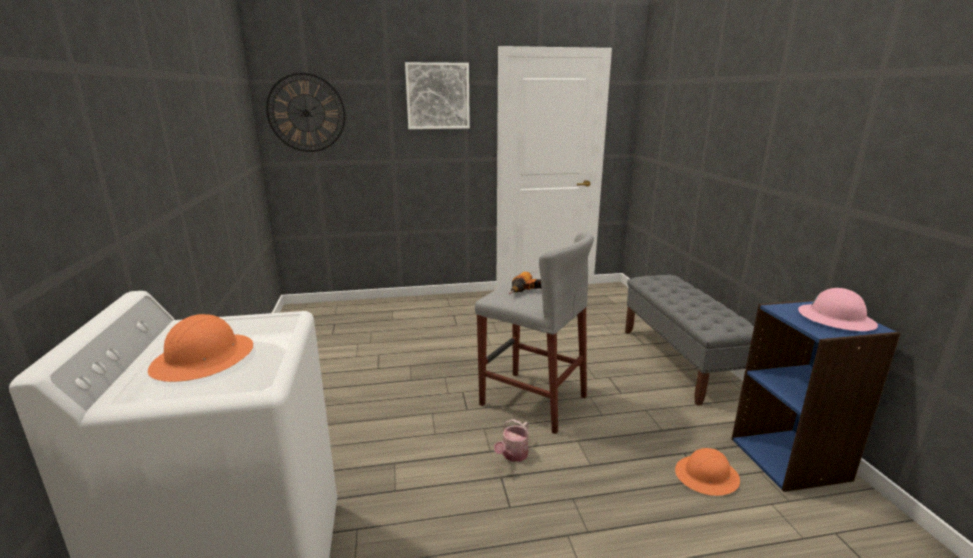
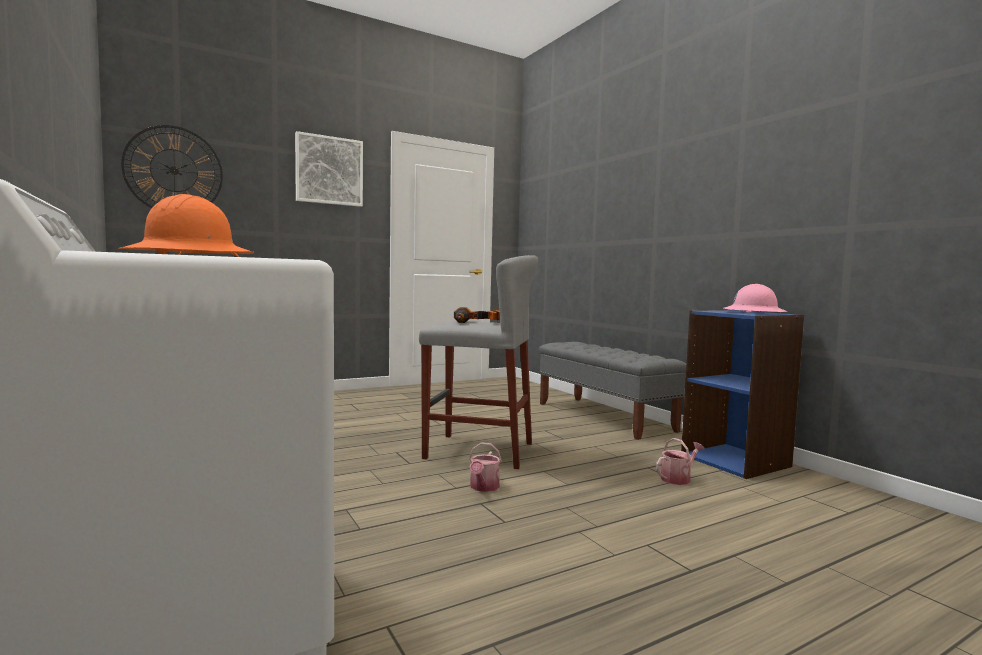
camera: 20 degrees left, 15 degrees down
orange hard hat [675,448,740,496] -> watering can [656,438,705,485]

